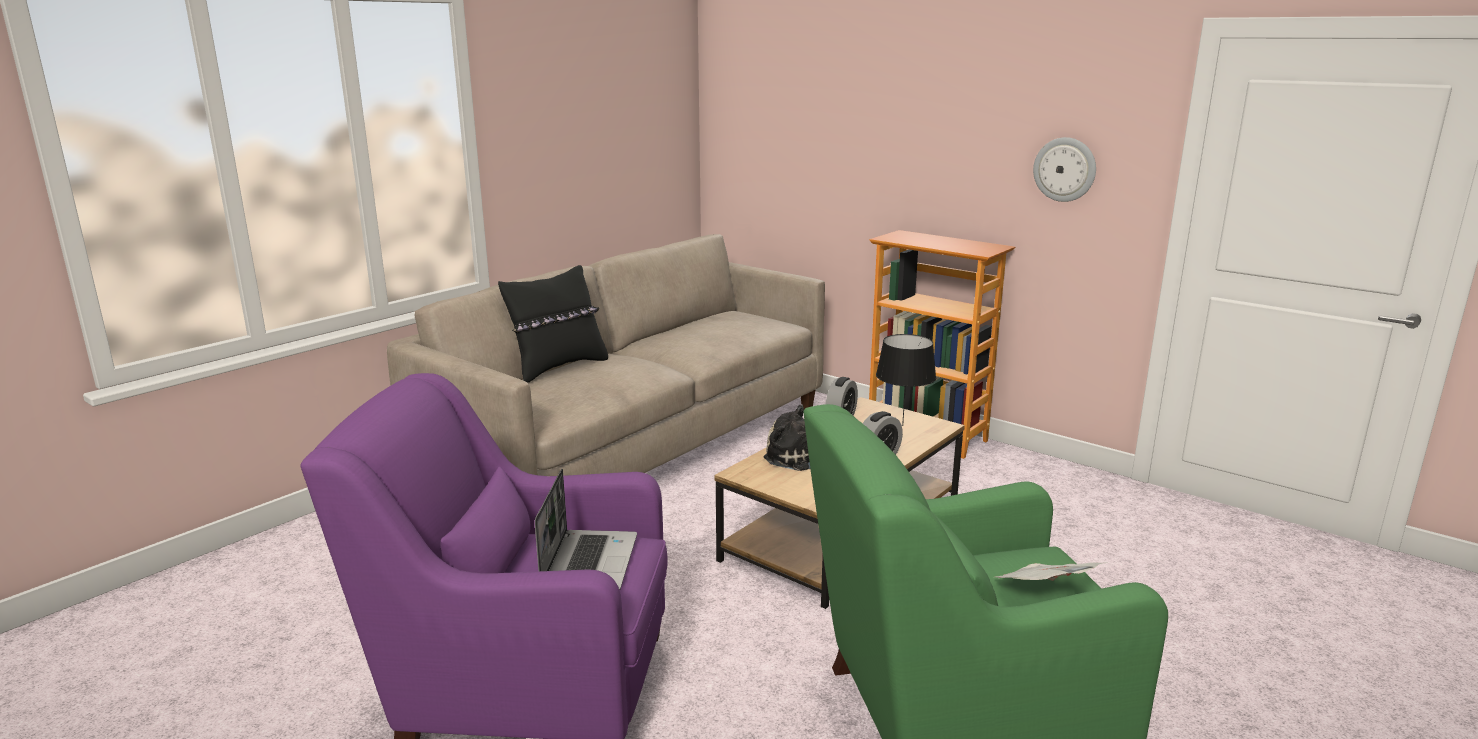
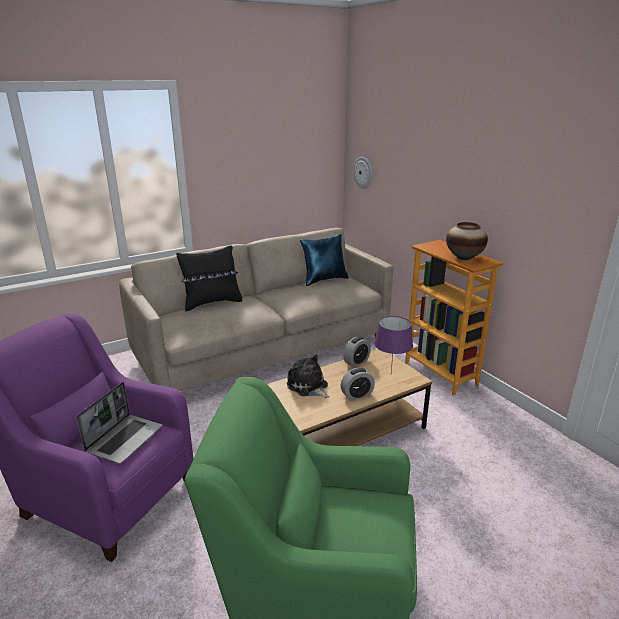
camera: 20 degrees right, 5 degrees up
black table lamp [876,334,936,426] -> purple table lamp [374,316,413,373]
newspaper [995,562,1103,581] -> none
wall clock [1033,137,1096,202] -> wall clock moved to [353,157,372,189]
none -> blue pillow [300,234,349,286]
none -> vase [446,222,488,260]

